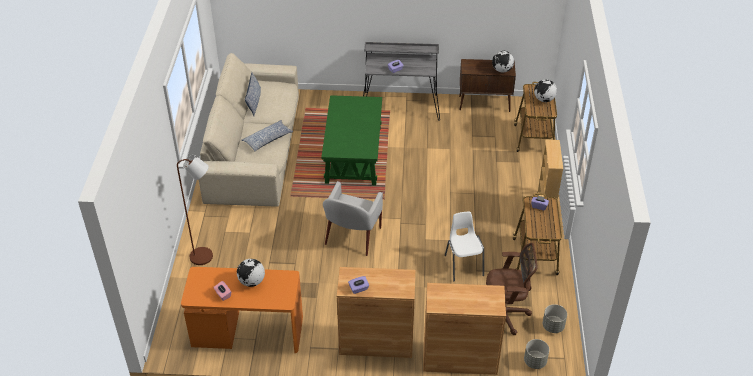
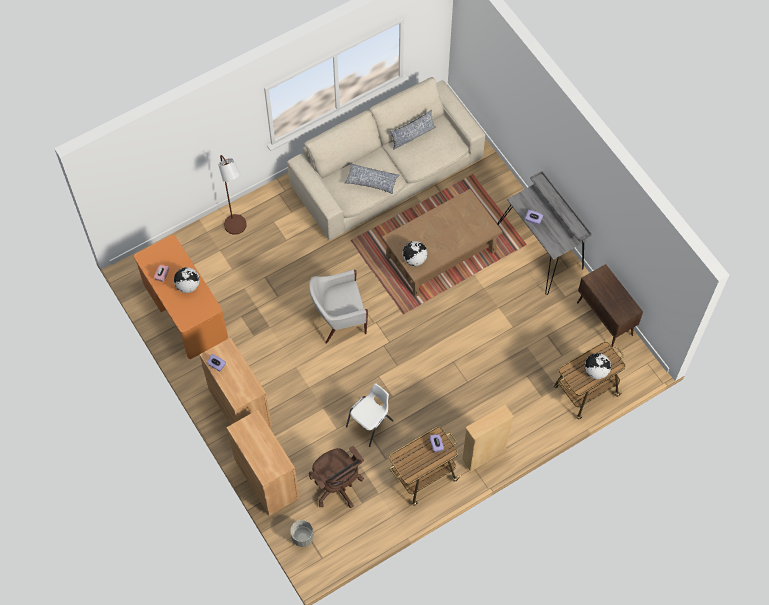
camera: 55 degrees right, 20 degrees up
green coffee table [321,95,382,185] -> brown coffee table [382,189,503,297]
globe [492,51,514,73] -> globe moved to [402,241,427,266]
grey planter [543,304,567,333] -> none

